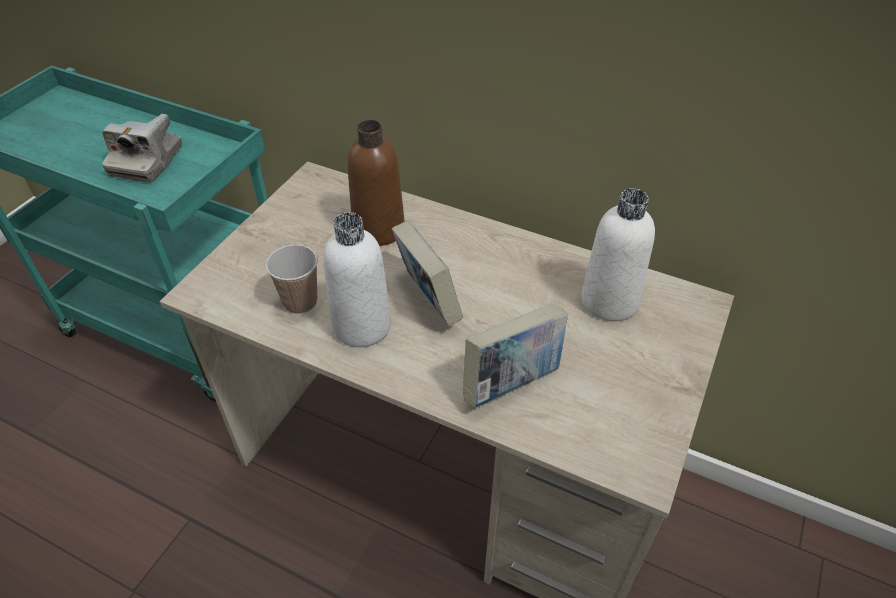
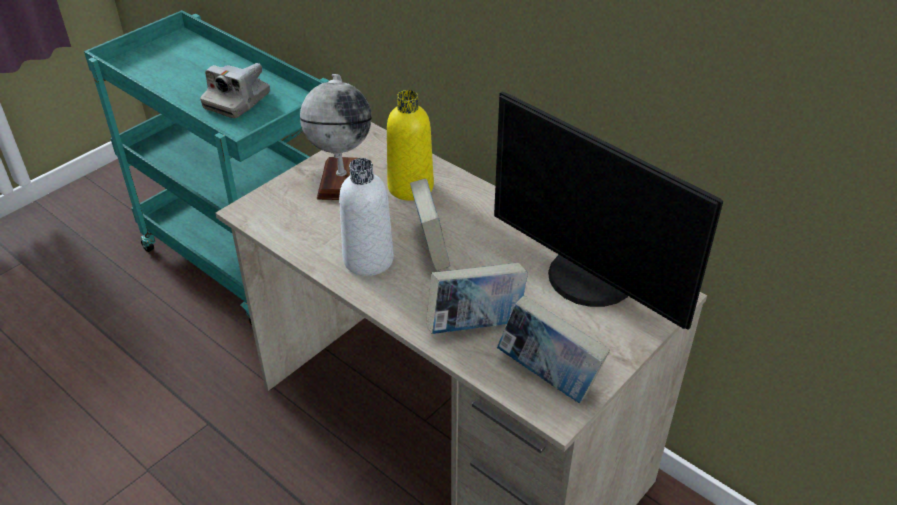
camera: 15 degrees right, 5 degrees down
cup [266,244,318,314] -> none
brown bottle [347,120,405,246] -> yellow bottle [387,90,434,201]
white bottle [581,188,655,322] -> monitor [494,92,723,330]
none -> globe [300,74,372,200]
none -> book [497,295,610,403]

